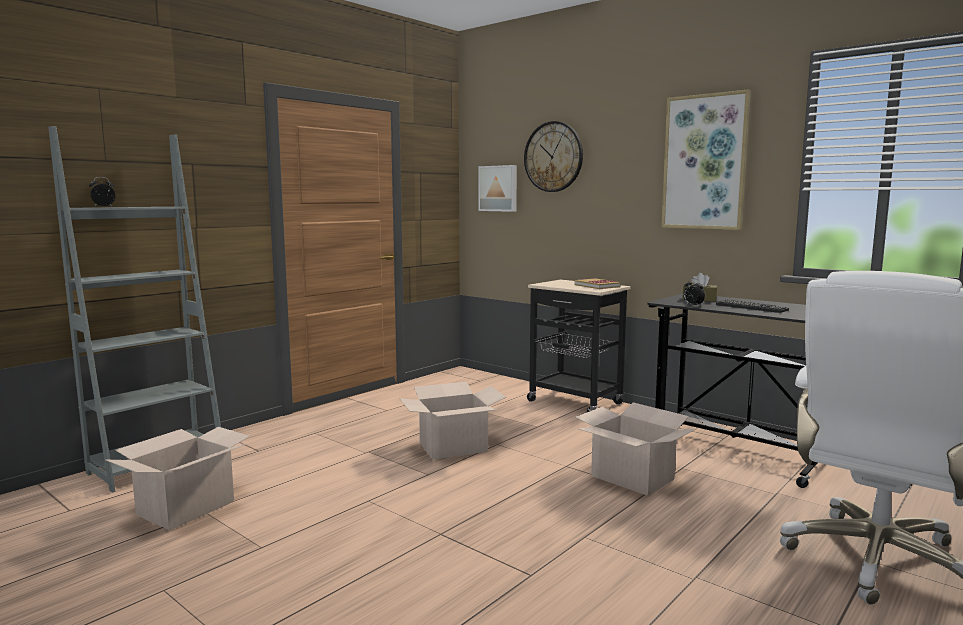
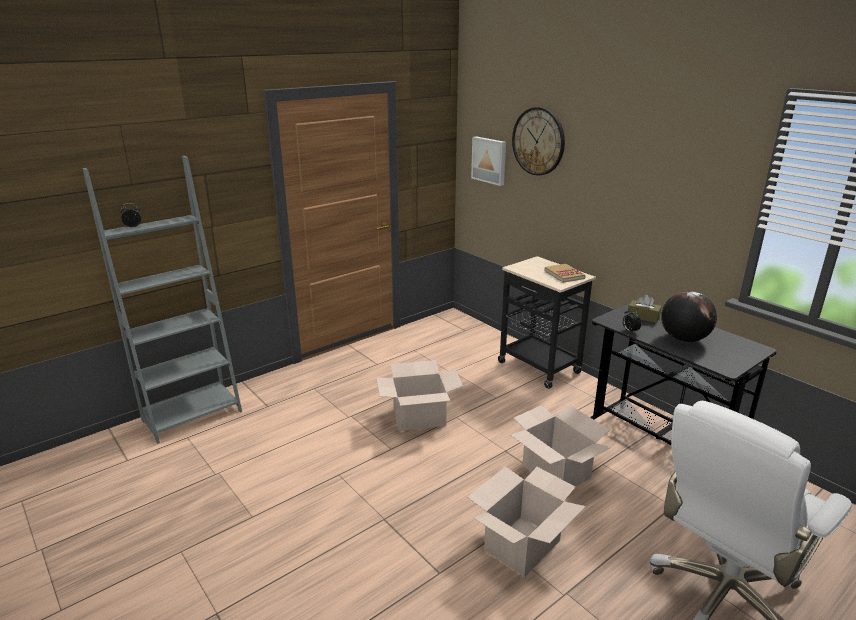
camera: 10 degrees right, 15 degrees up
cardboard box [106,427,250,530] -> cardboard box moved to [468,467,586,577]
picture [661,89,751,230] -> none
keyboard [716,300,789,313] -> globe [661,291,717,342]

